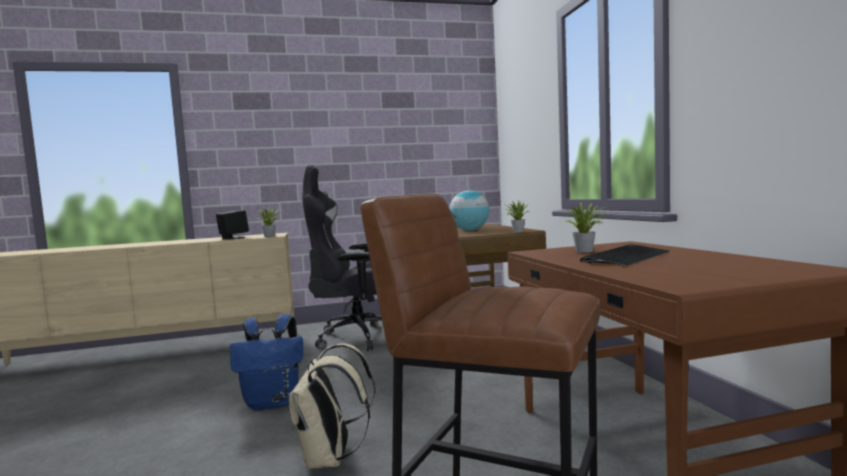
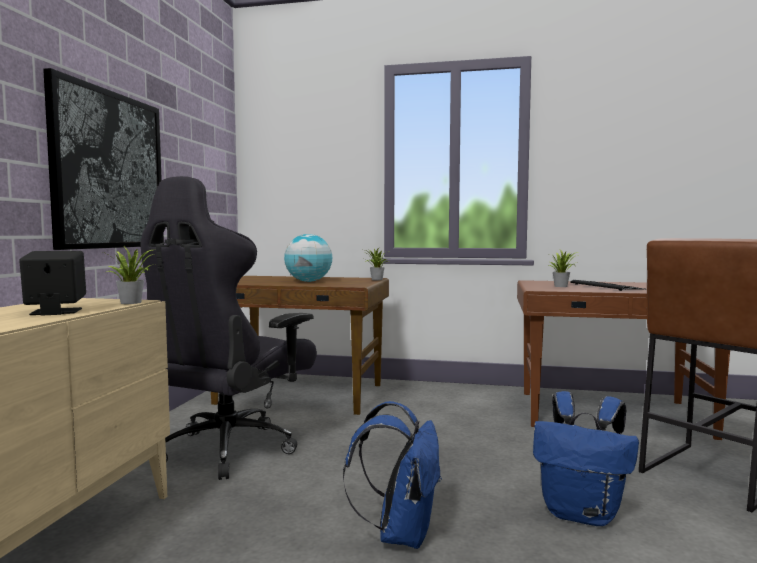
camera: 65 degrees left, 0 degrees up
beige backpack [289,343,375,469] -> blue backpack [533,391,639,526]
none -> picture [43,68,164,250]

